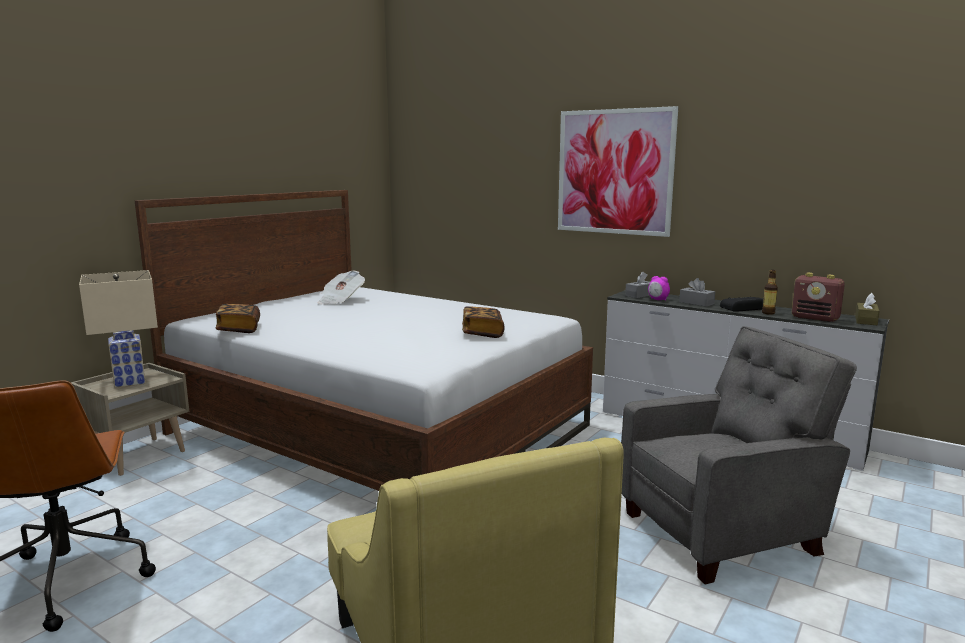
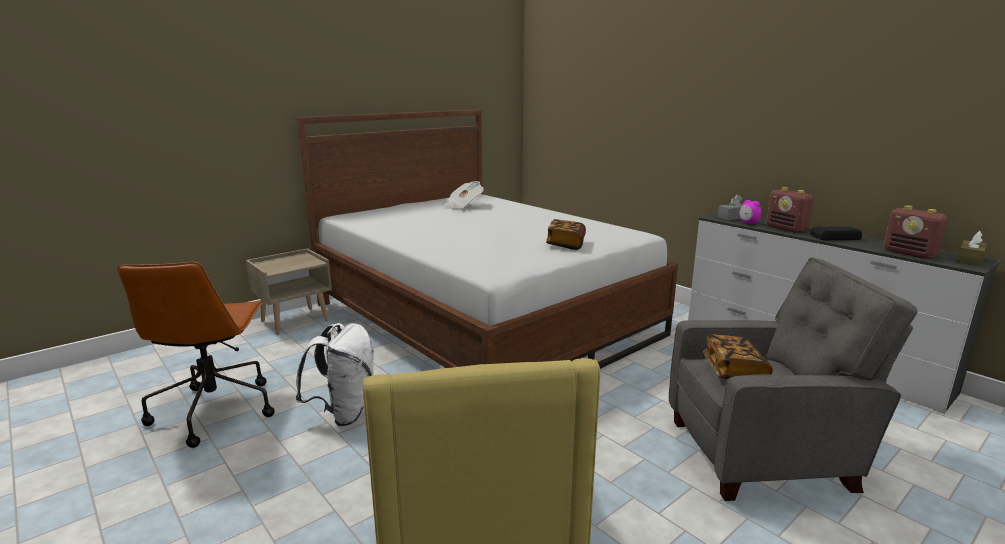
camera: 15 degrees right, 5 degrees up
beige table lamp [79,270,158,388] -> none
book [216,304,260,333] -> book moved to [703,334,773,379]
picture [558,106,678,237] -> none
grey tissue box [679,278,715,307] -> radio [767,187,814,233]
bottle [762,270,778,315] -> none
none -> white backpack [295,323,374,427]

